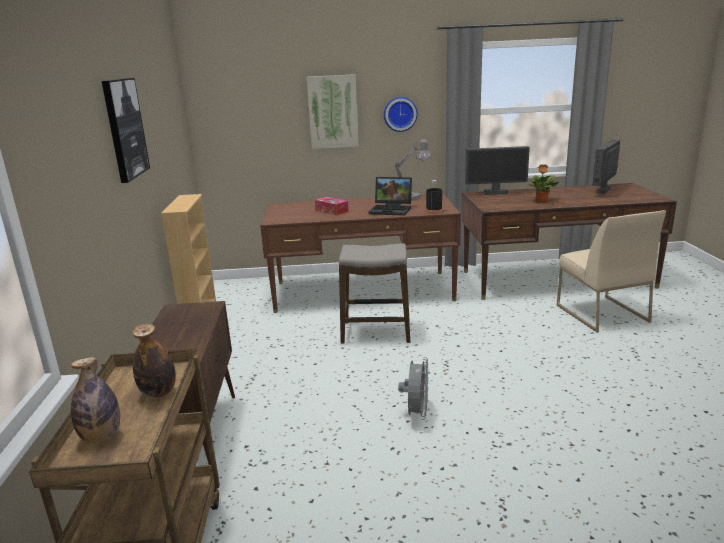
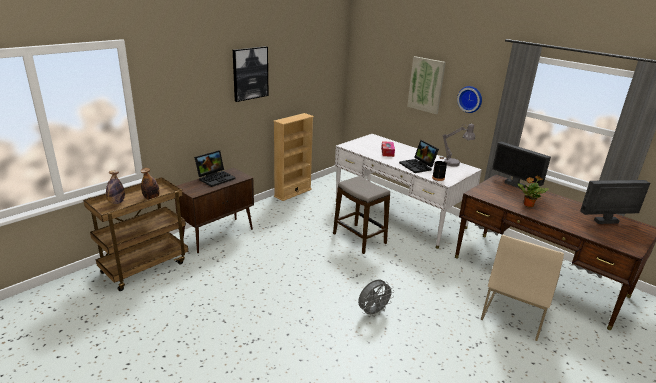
camera: 45 degrees right, 5 degrees up
brown desk [260,193,461,313] -> white desk [335,134,482,249]
grey fan [398,357,429,420] -> grey fan moved to [358,279,395,317]
none -> laptop [194,150,236,187]

